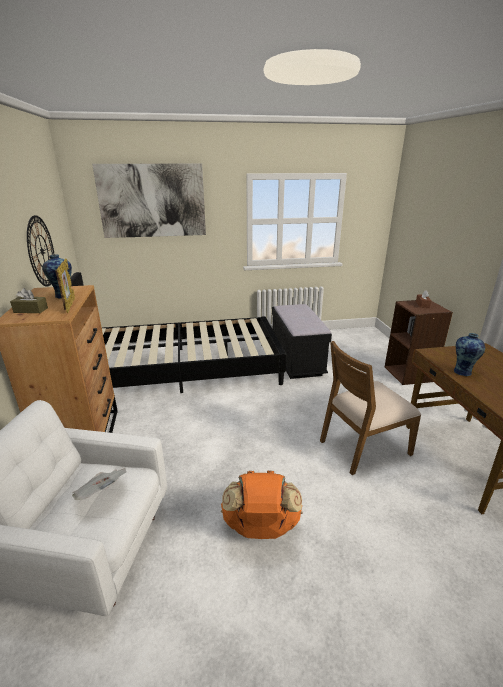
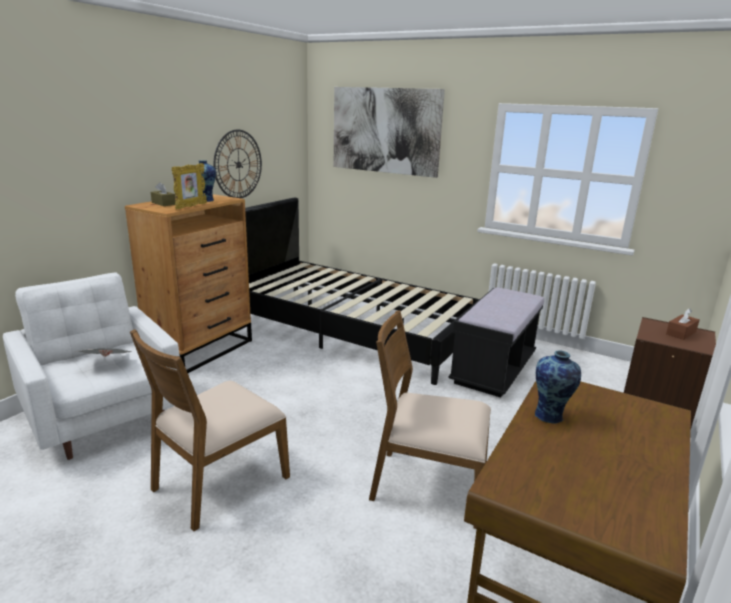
camera: 40 degrees right, 5 degrees down
orange backpack [221,470,303,539] -> brown chair [130,329,290,531]

